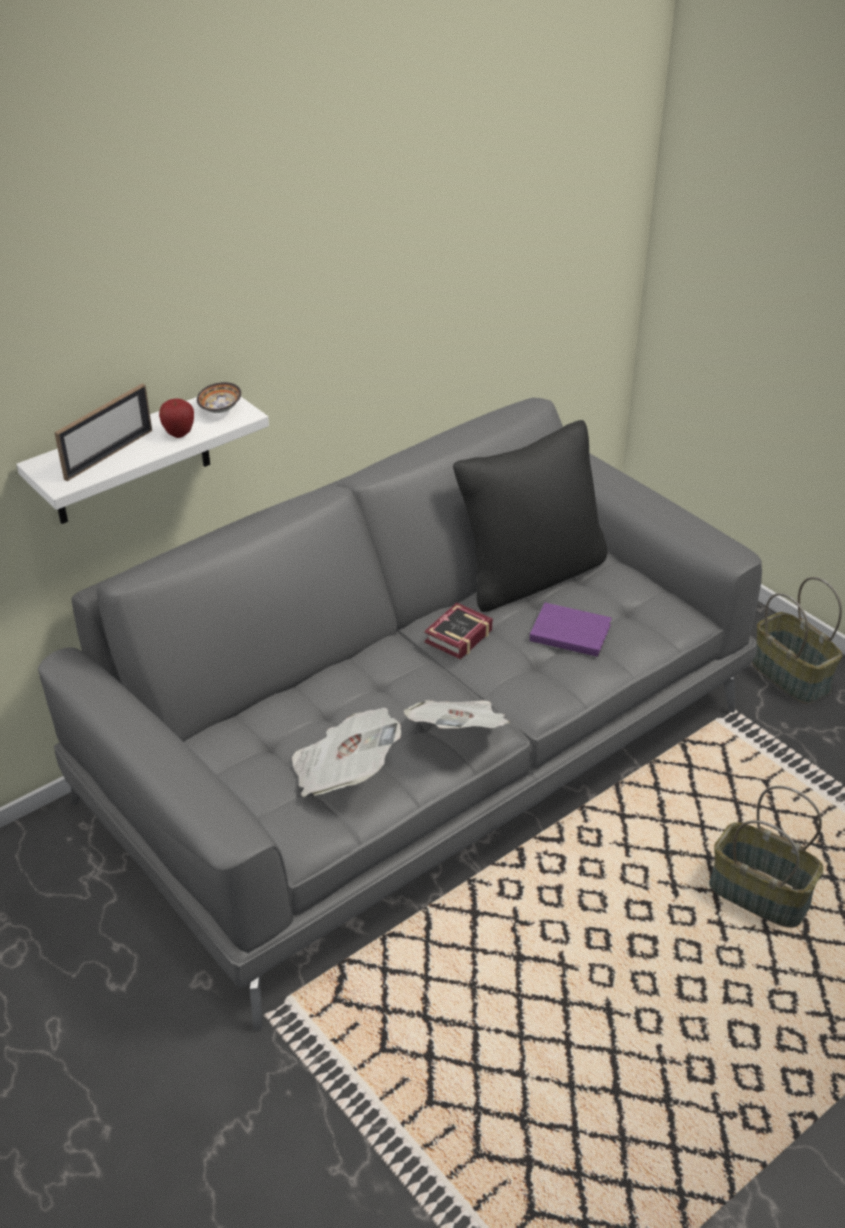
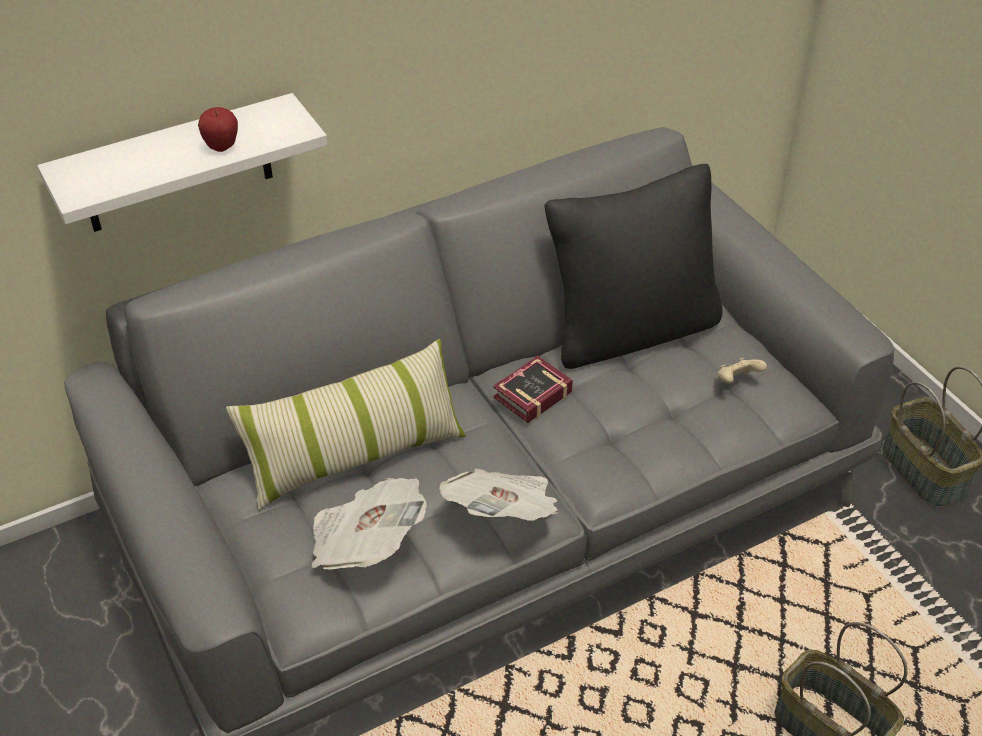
camera: 10 degrees right, 5 degrees up
picture frame [54,384,152,481] -> none
bowl [197,382,241,413] -> none
purple book [529,603,612,657] -> none
none -> pillow [226,339,465,511]
none -> beige game controller [717,358,767,383]

